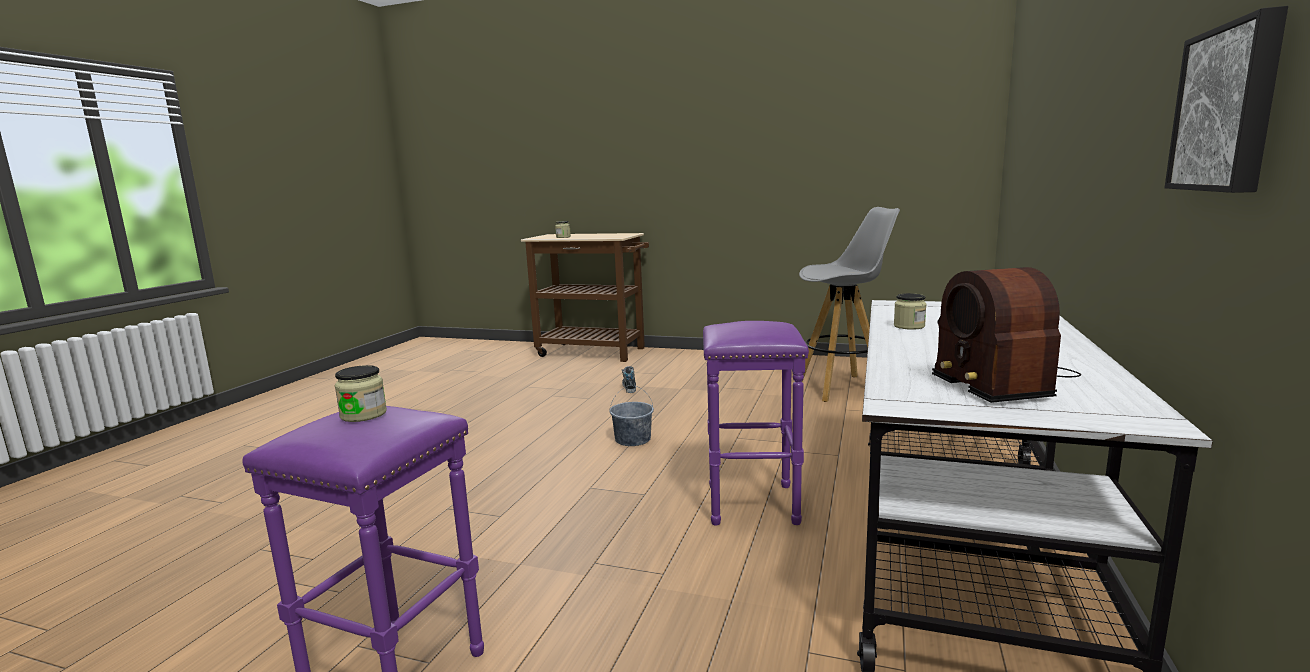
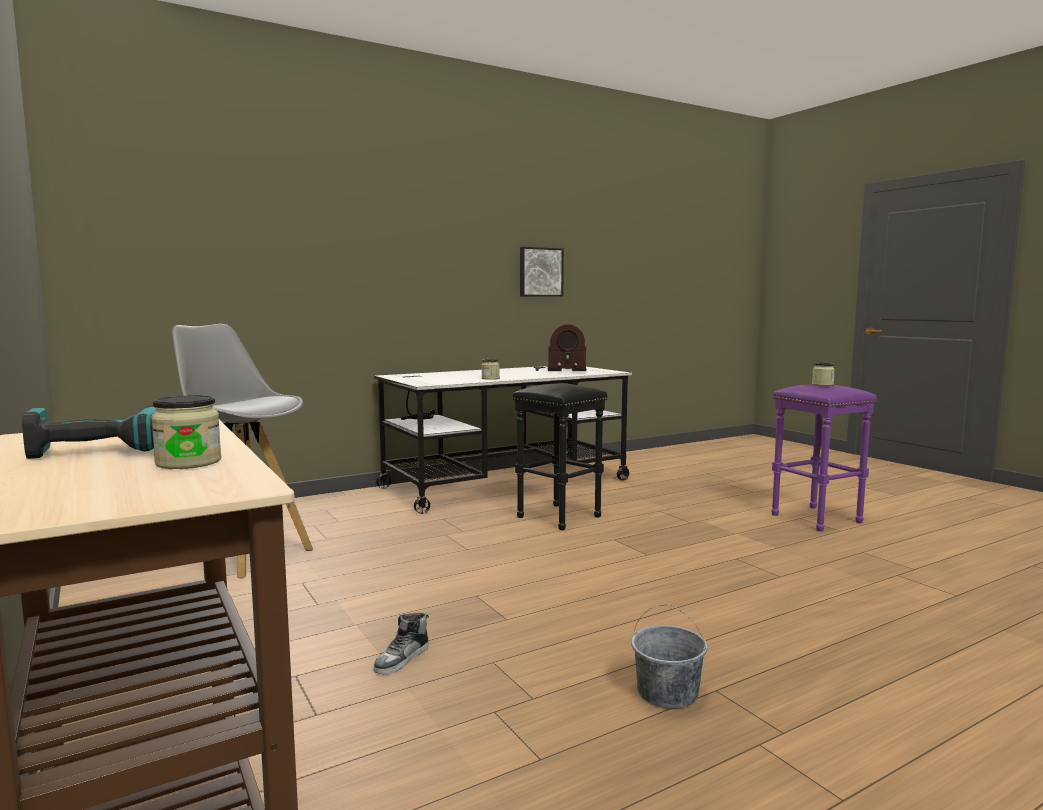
camera: 140 degrees left, 5 degrees down
grey bucket [610,385,654,446] -> grey bucket moved to [631,605,708,709]
purple stool [703,321,809,525] -> black stool [513,384,607,530]
radio [932,267,1081,403] -> radio turned 60 degrees clockwise [533,324,586,371]
none -> power drill [22,405,156,459]

